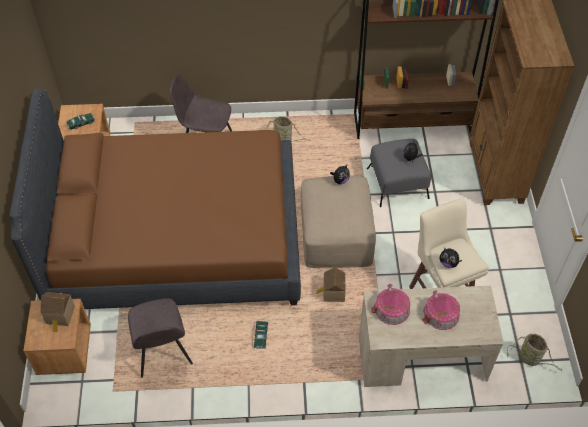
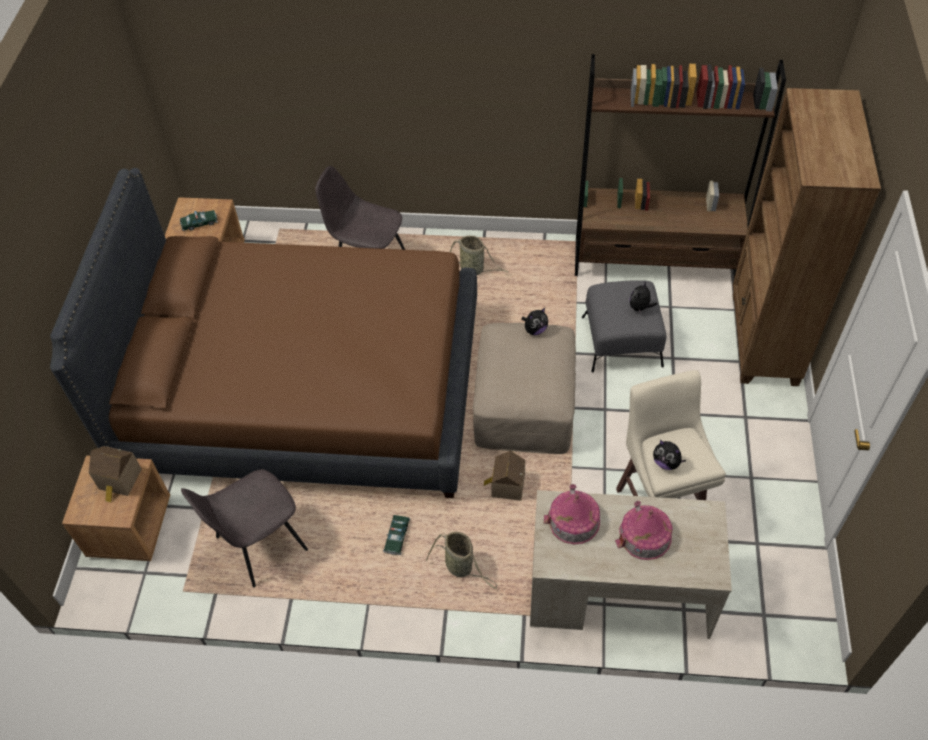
camera: 10 degrees right, 0 degrees up
grey chair [128,298,193,378] -> grey chair turned 60 degrees clockwise [181,469,308,588]
basket [507,334,562,371] -> basket moved to [426,532,497,589]

